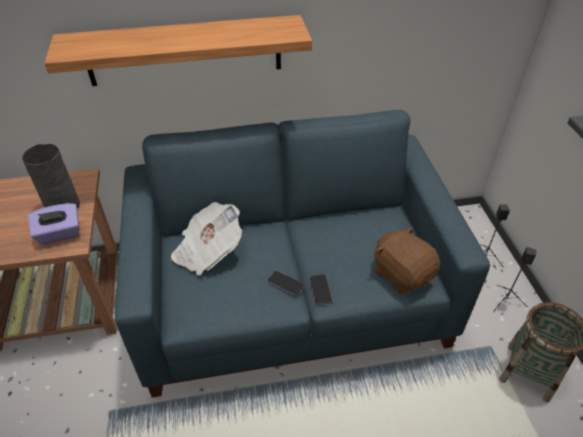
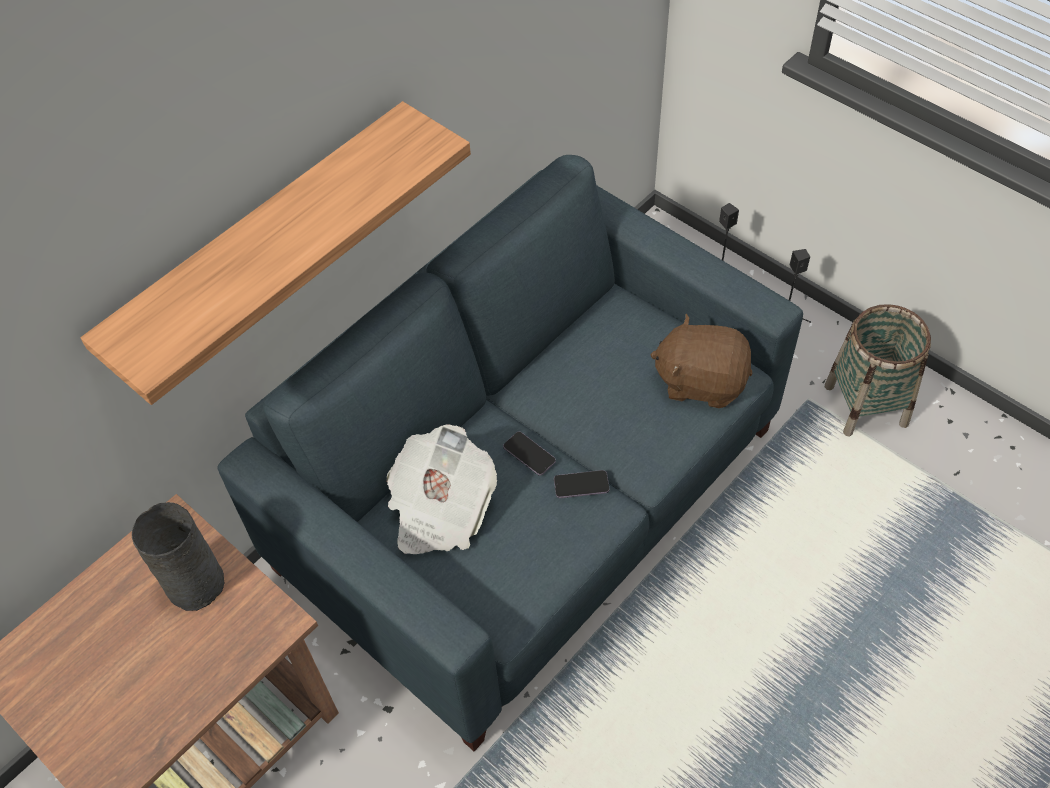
camera: 35 degrees left, 10 degrees up
purple tissue box [28,203,79,245] -> none
phone [310,274,333,305] -> phone moved to [503,432,556,476]

